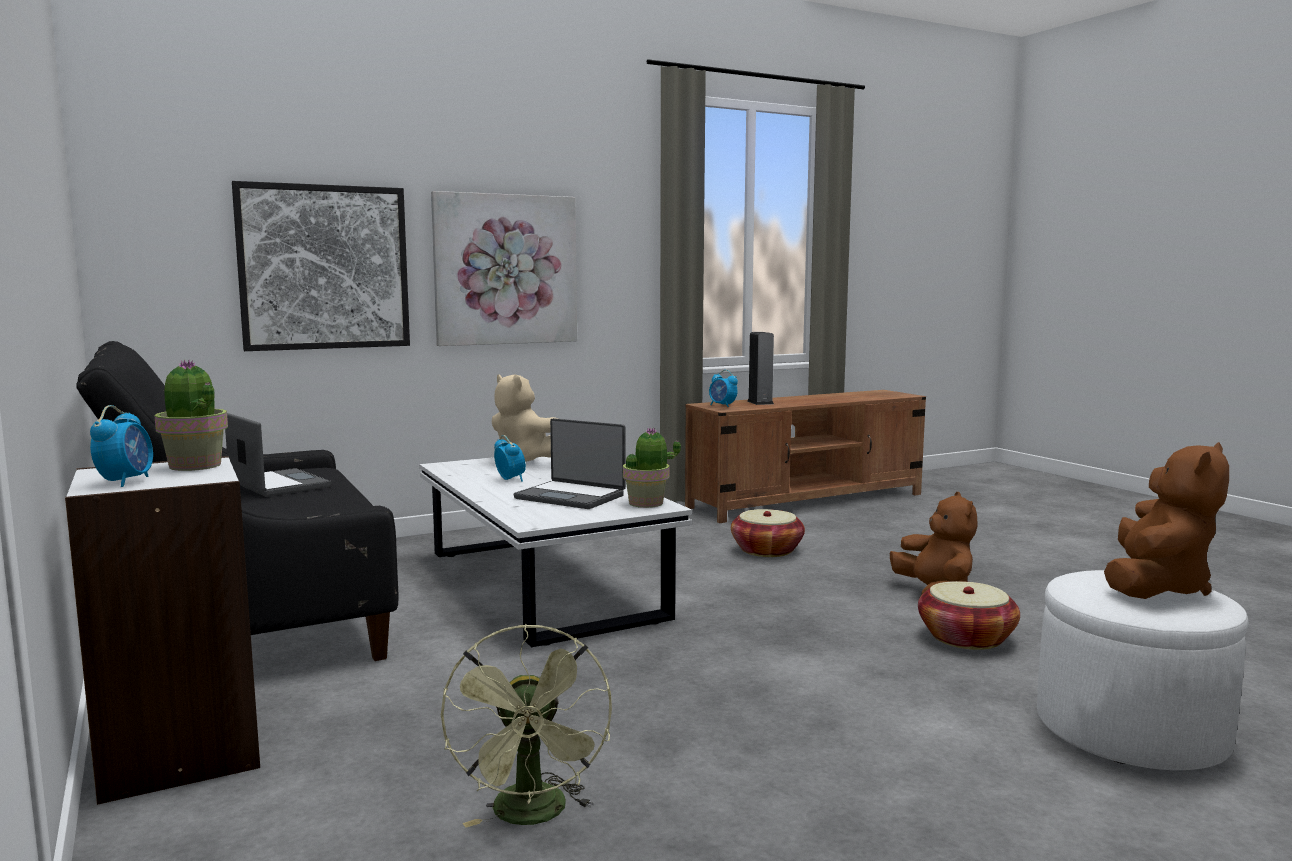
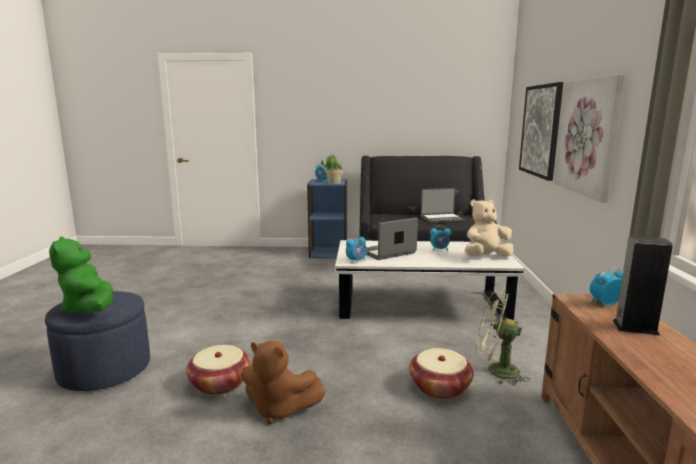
camera: 120 degrees right, 5 degrees up
white bookcase [65,456,260,805] -> blue bookcase [307,179,347,258]
green fan [441,624,612,828] -> green fan moved to [475,291,530,386]
potted plant [623,428,681,508] -> alarm clock [346,234,367,263]
white ottoman [1037,570,1248,770] -> blue ottoman [45,291,150,391]
brown plush toy [1104,442,1229,599] -> green plush toy [49,236,113,314]

